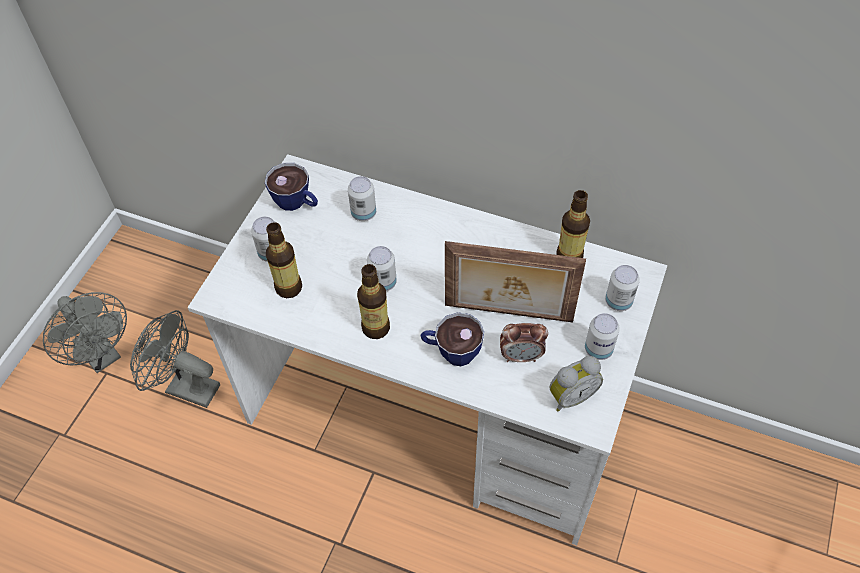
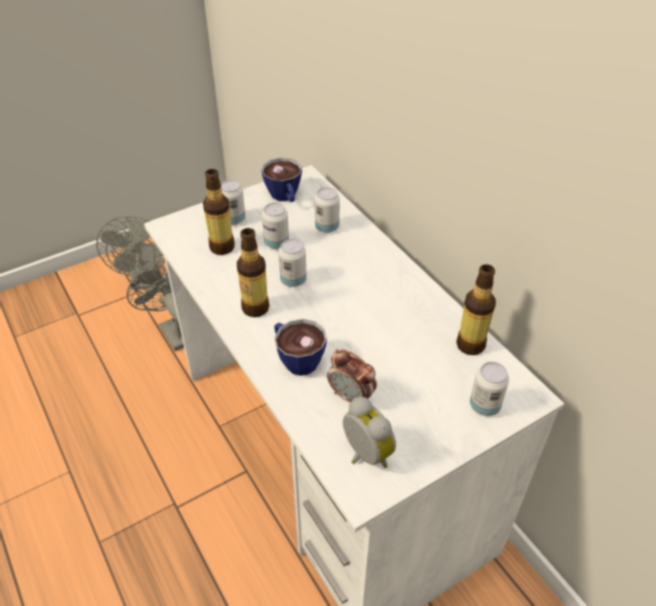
camera: 35 degrees right, 10 degrees down
picture frame [445,241,586,322] -> none
alarm clock [550,356,603,412] -> alarm clock turned 135 degrees counterclockwise [343,397,396,468]
can [585,313,620,360] -> can moved to [262,203,289,249]

